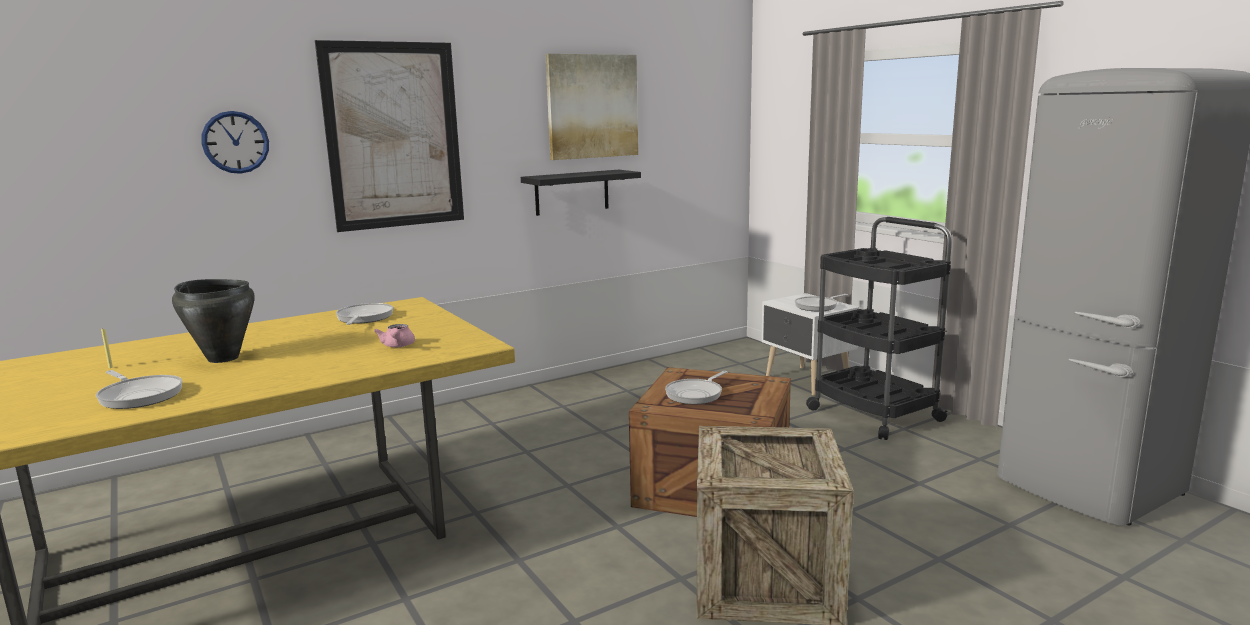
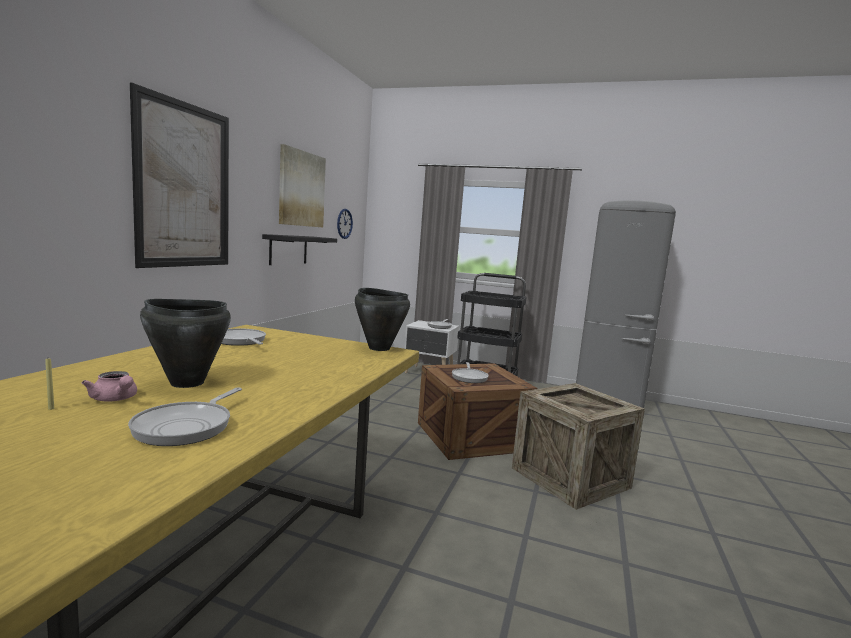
camera: 40 degrees left, 5 degrees down
frying pan [96,370,183,409] -> frying pan turned 105 degrees clockwise [128,387,242,446]
wall clock [201,111,269,174] -> wall clock moved to [337,209,353,239]
pink teapot [374,324,415,347] -> pink teapot moved to [82,371,137,401]
none -> black cooking pot [355,288,410,351]

